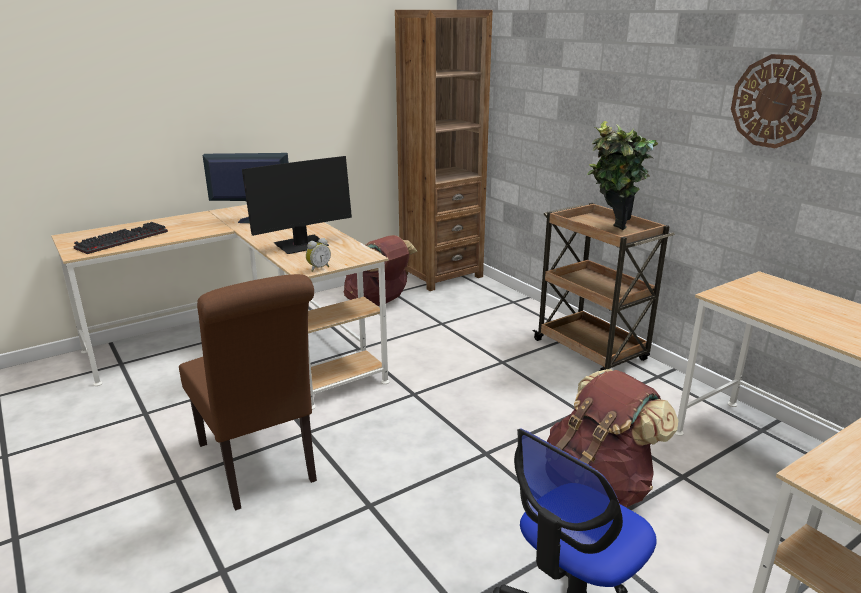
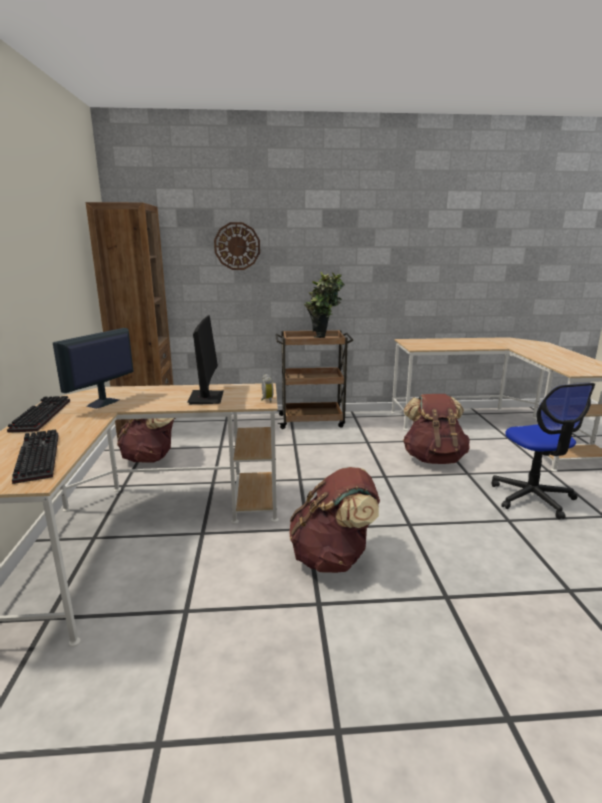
camera: 60 degrees left, 5 degrees down
brown chair [179,274,317,511] -> brown backpack [289,467,380,573]
wall clock [731,54,822,148] -> wall clock moved to [214,222,260,270]
none -> keyboard [7,396,70,433]

